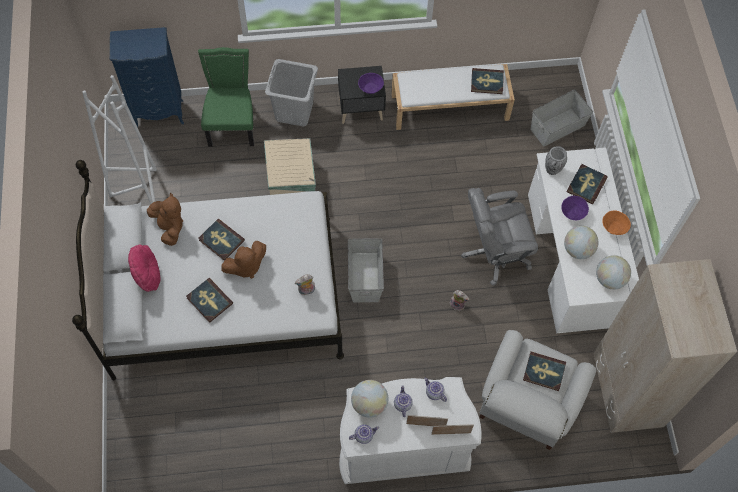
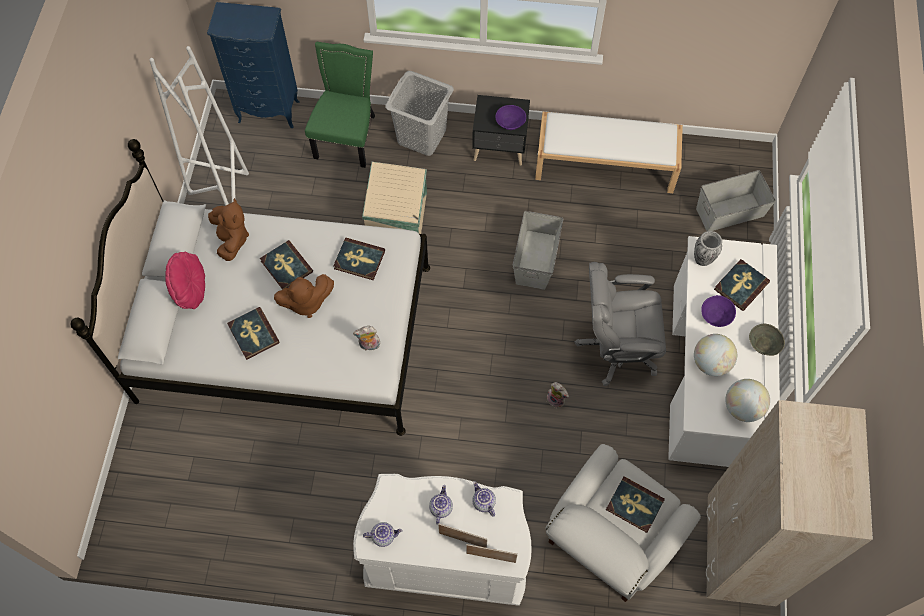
camera: 15 degrees right, 0 degrees up
grey storage box [348,238,384,303] -> grey storage box moved to [513,211,563,290]
globe [351,380,388,418] -> none
book [471,68,504,94] -> book moved to [333,238,385,280]
orange bowl [602,211,631,235] -> grey bowl [749,324,785,356]

